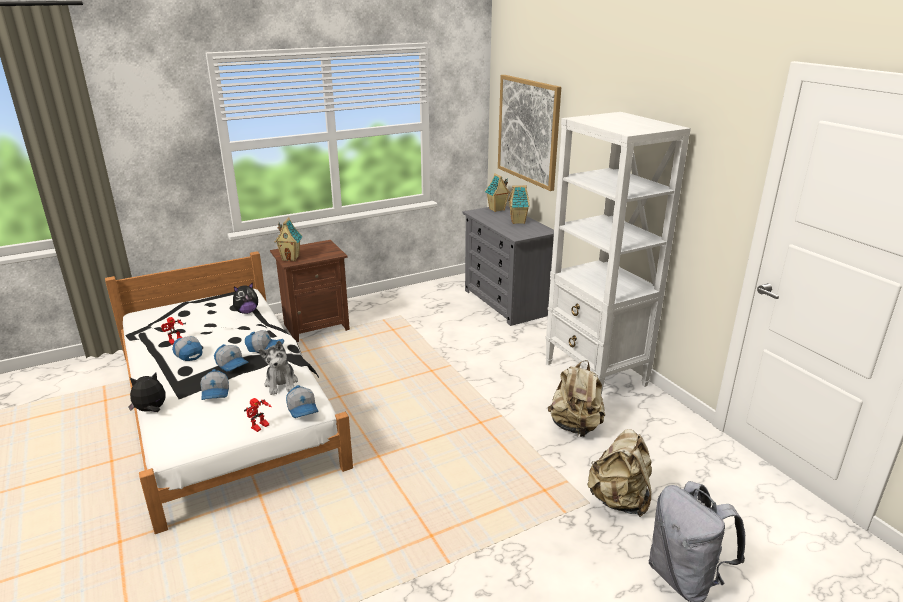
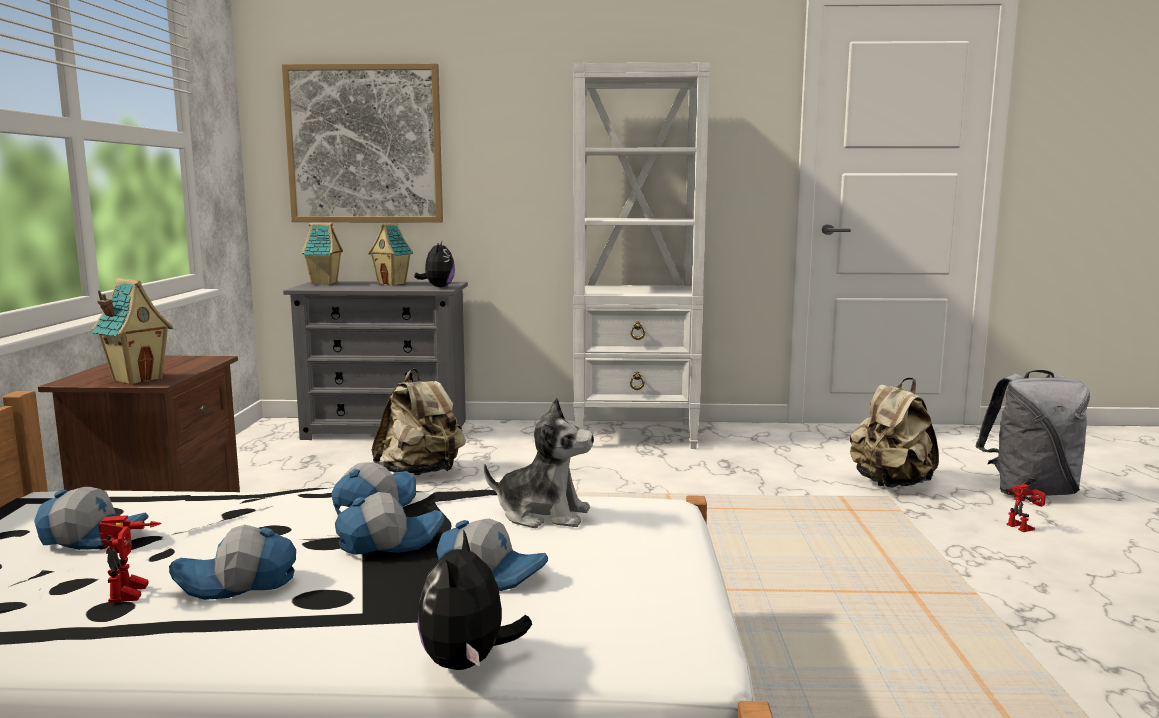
camera: 60 degrees left, 15 degrees down
plush toy [233,282,258,314] -> plush toy moved to [414,241,455,287]
toy robot [244,398,272,432] -> toy robot moved to [1005,484,1046,532]
cap [286,385,318,418] -> cap moved to [34,487,148,550]
beige backpack [548,360,605,437] -> beige backpack moved to [372,368,466,475]

